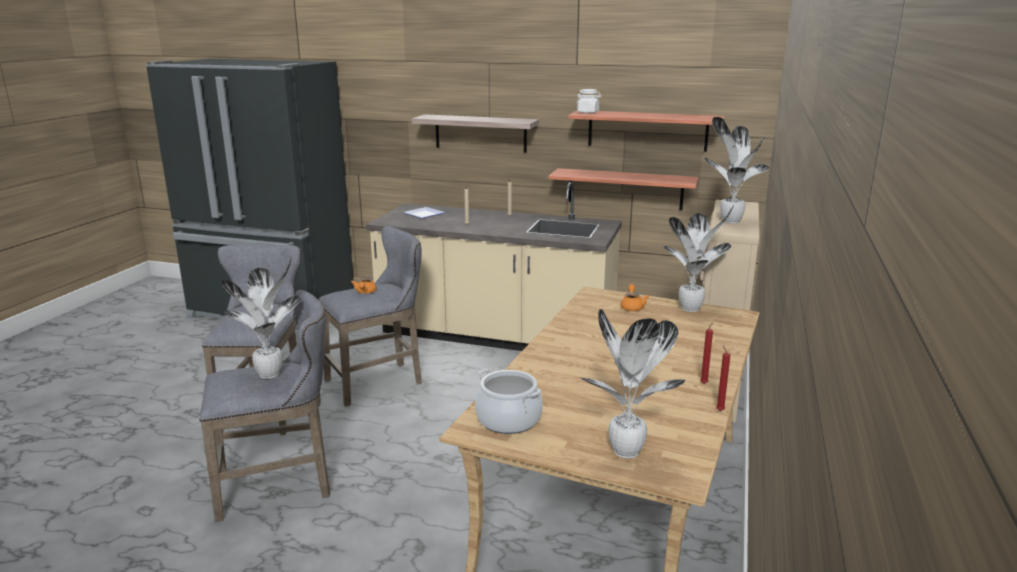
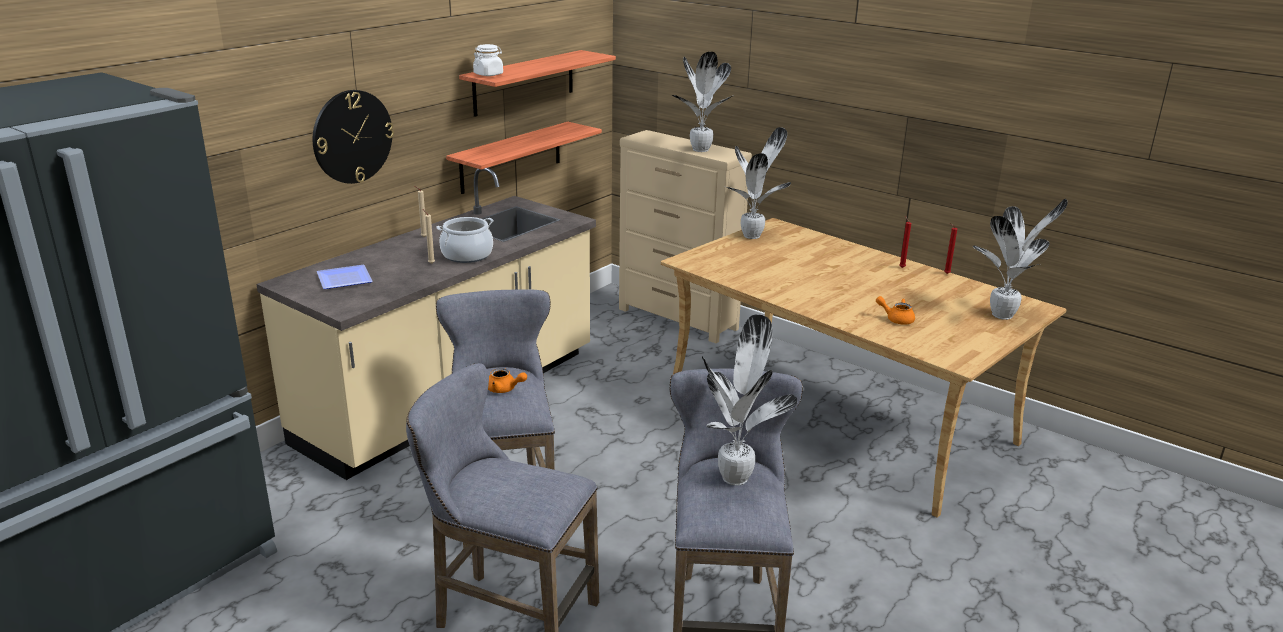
camera: 70 degrees left, 5 degrees up
shelf [411,114,539,153] -> wall clock [313,90,394,184]
cooking pot [475,369,543,434] -> cooking pot moved to [436,217,494,263]
orange teapot [620,284,649,311] -> orange teapot moved to [876,296,915,325]

